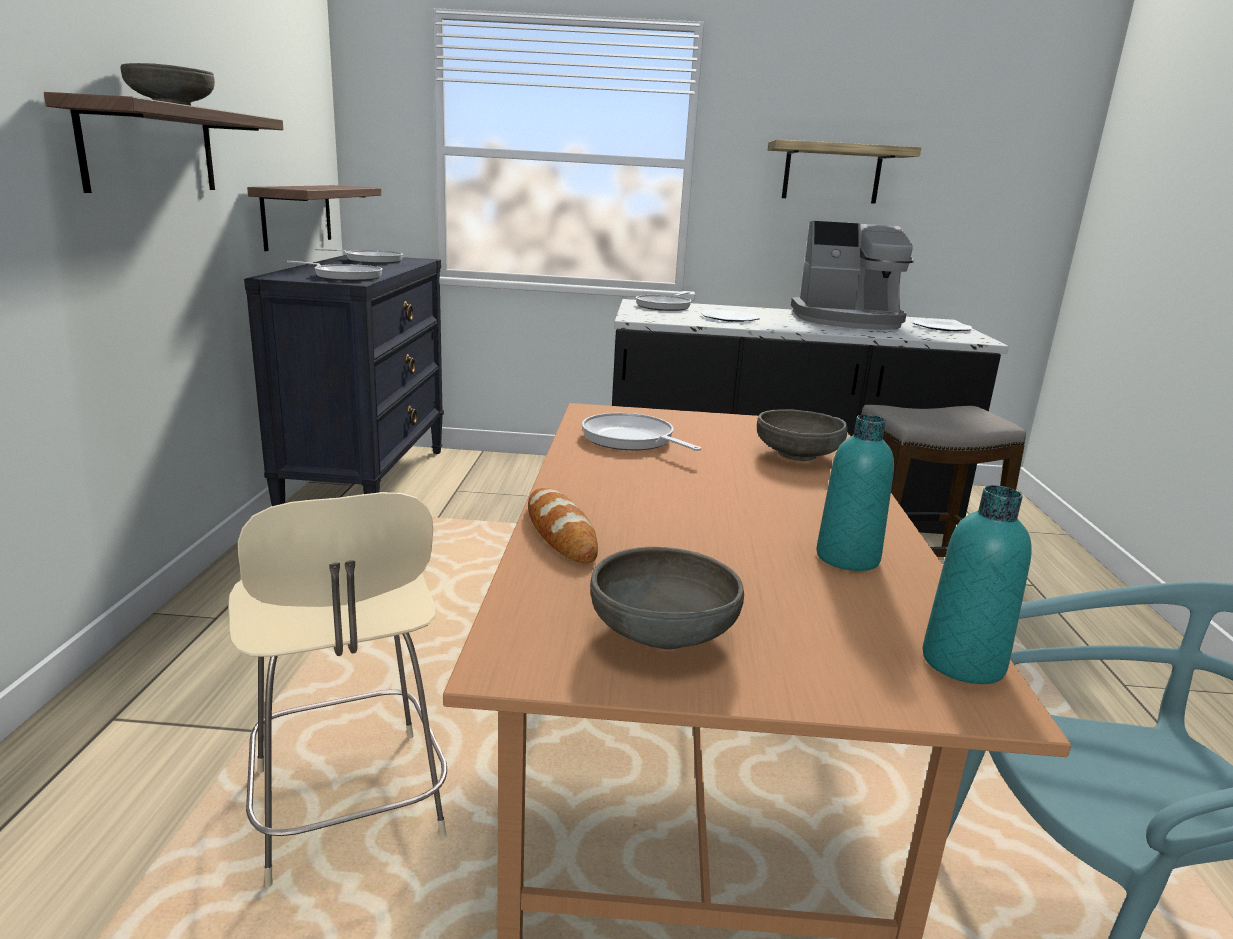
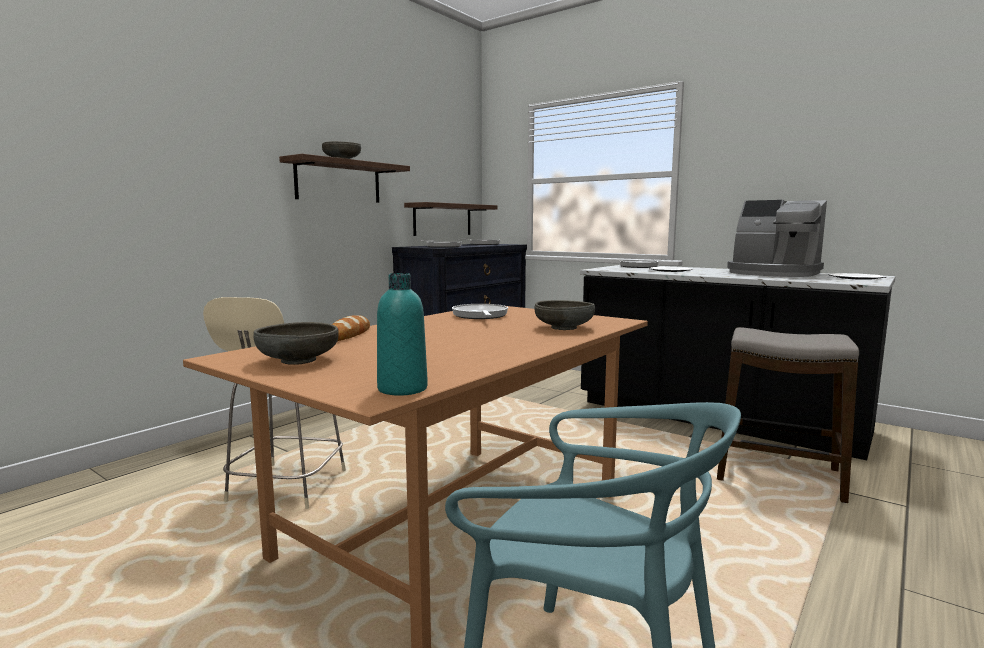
camera: 35 degrees right, 10 degrees down
shelf [768,139,921,204] -> none
turquoise bottle [817,415,894,571] -> none

